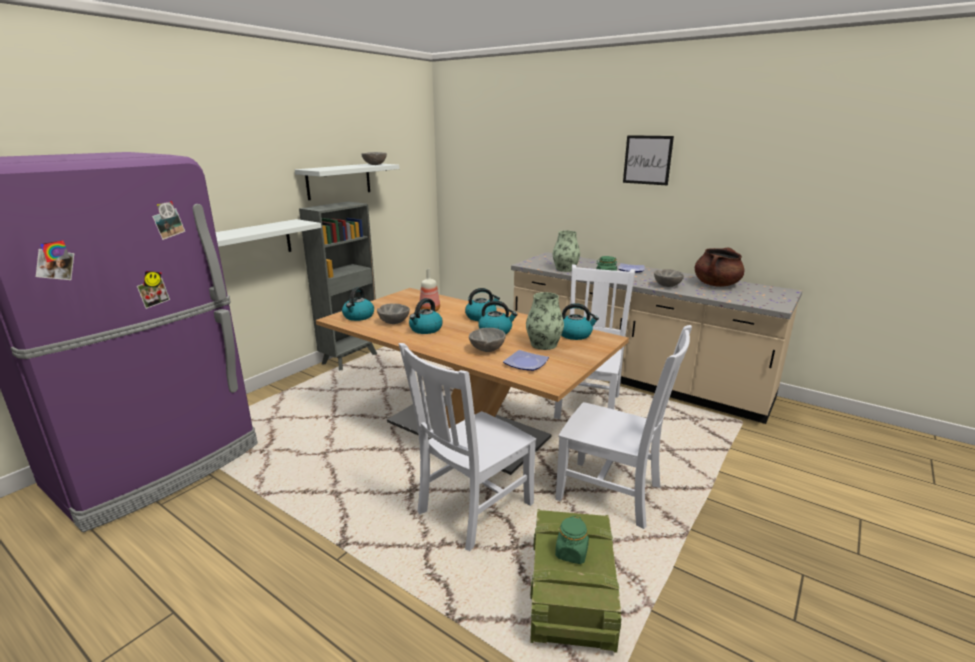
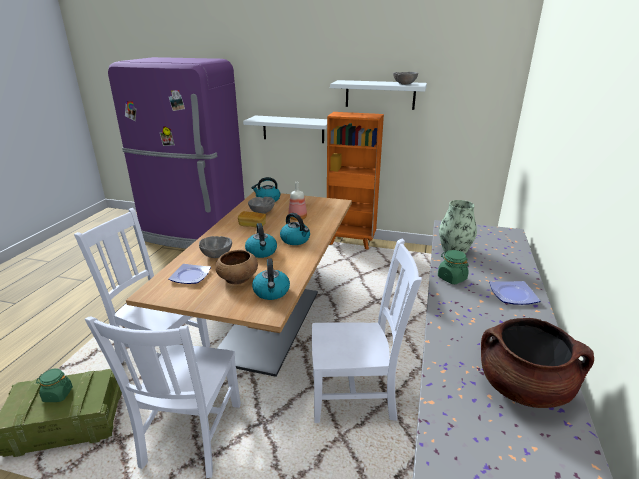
camera: 70 degrees right, 5 degrees up
grey bookcase [299,201,377,370] -> orange bookcase [327,112,384,250]
kettle [409,298,443,334] -> bread [238,211,266,227]
vase [526,292,564,350] -> brown bowl [215,250,258,285]
picture [623,135,674,185] -> none
grey bowl [654,269,684,287] -> none

